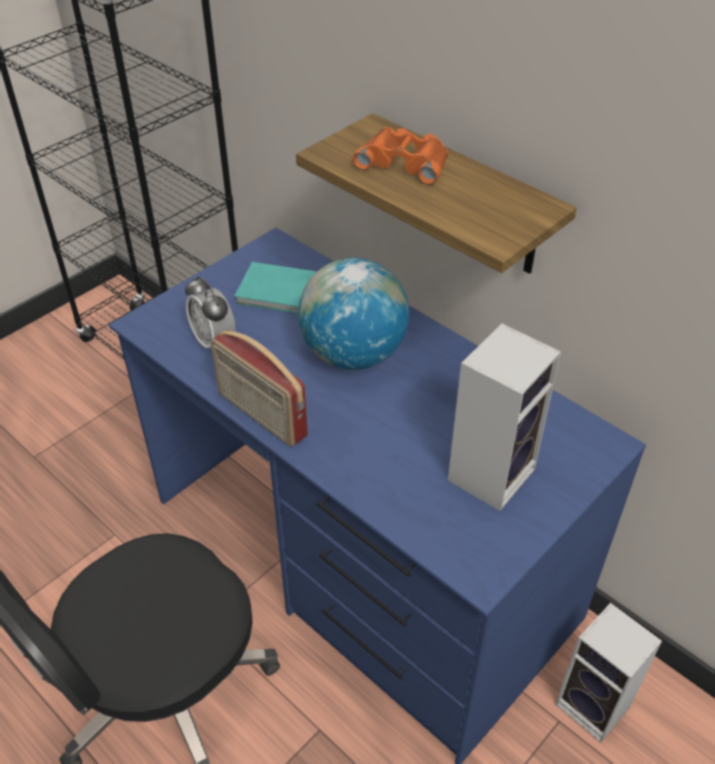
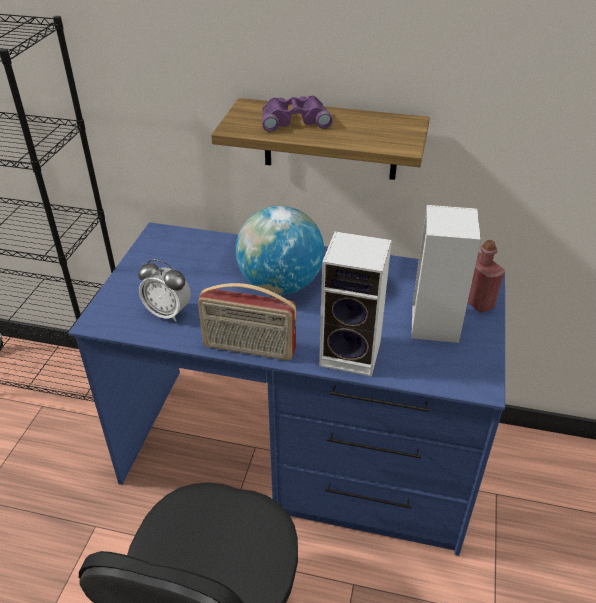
camera: 30 degrees left, 5 degrees down
turquoise book [234,262,317,314] -> none
orange binoculars [352,127,449,185] -> purple binoculars [262,95,333,132]
speaker [555,603,662,742] -> speaker moved to [319,231,392,376]
none -> red bottle [468,240,505,313]

